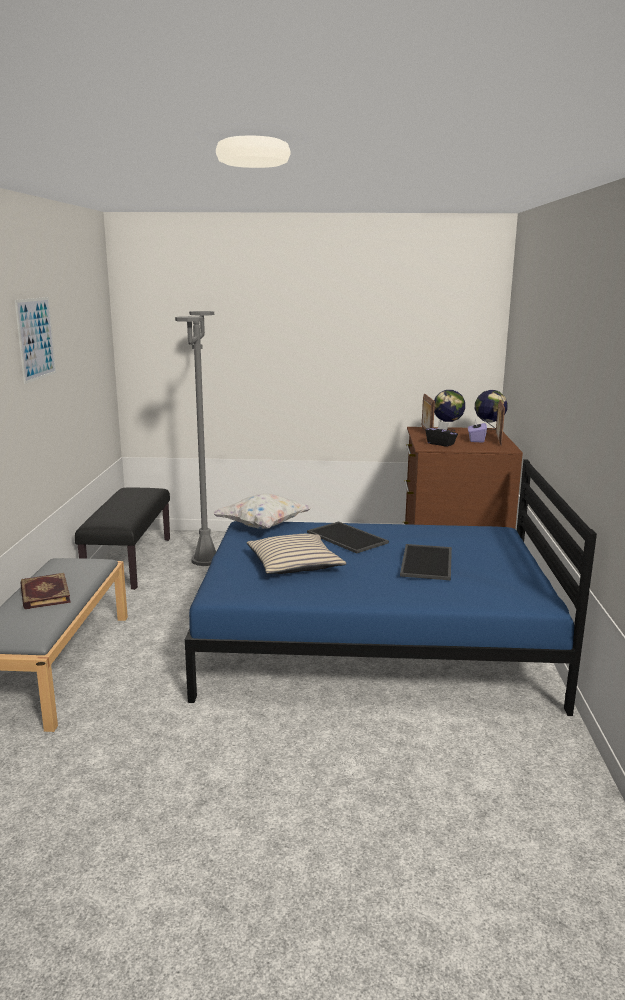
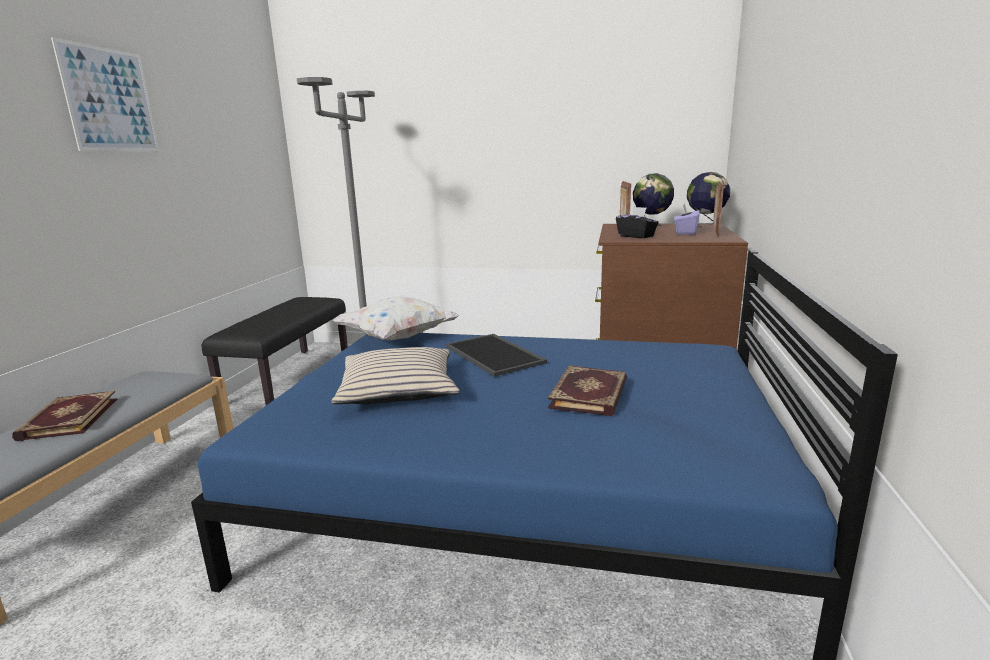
camera: 10 degrees right, 0 degrees up
tray [400,544,452,580] -> book [548,366,627,416]

